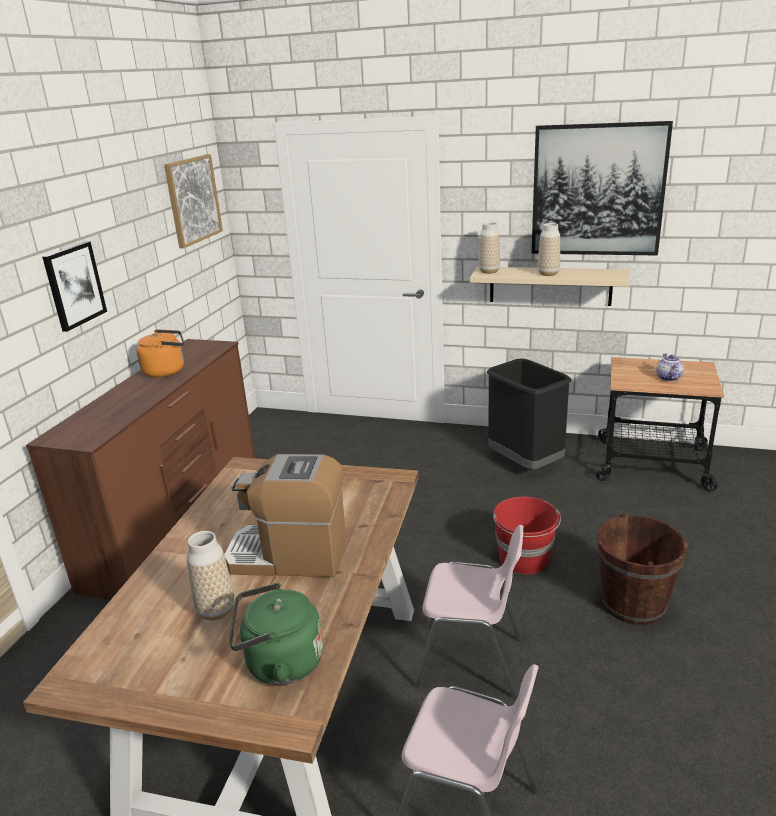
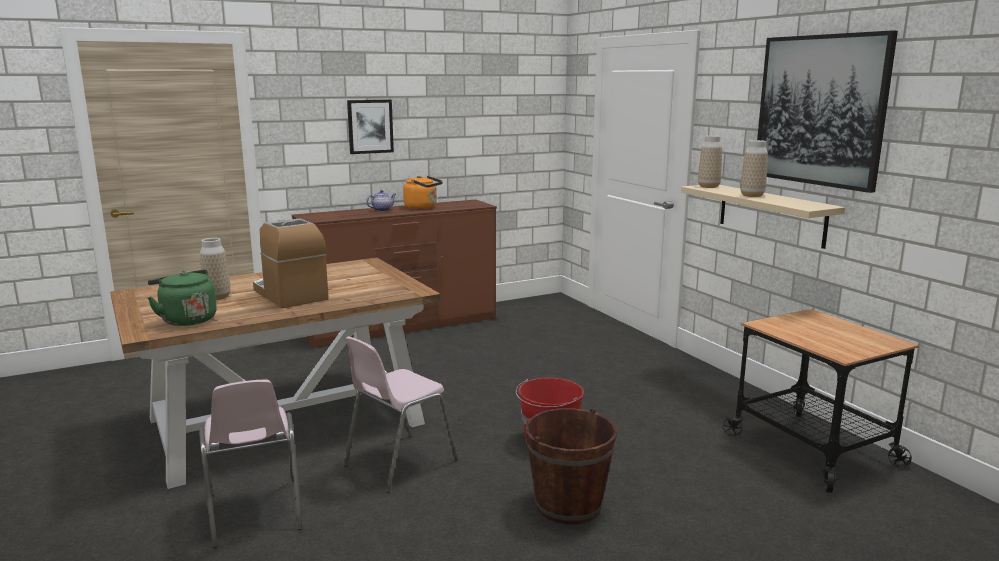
camera: 45 degrees right, 10 degrees down
picture [164,154,223,248] -> none
pink chair [414,525,523,699] -> pink chair turned 75 degrees clockwise [344,337,458,493]
black trash can [487,358,572,469] -> none
teapot [656,354,684,381] -> teapot moved to [367,190,396,211]

